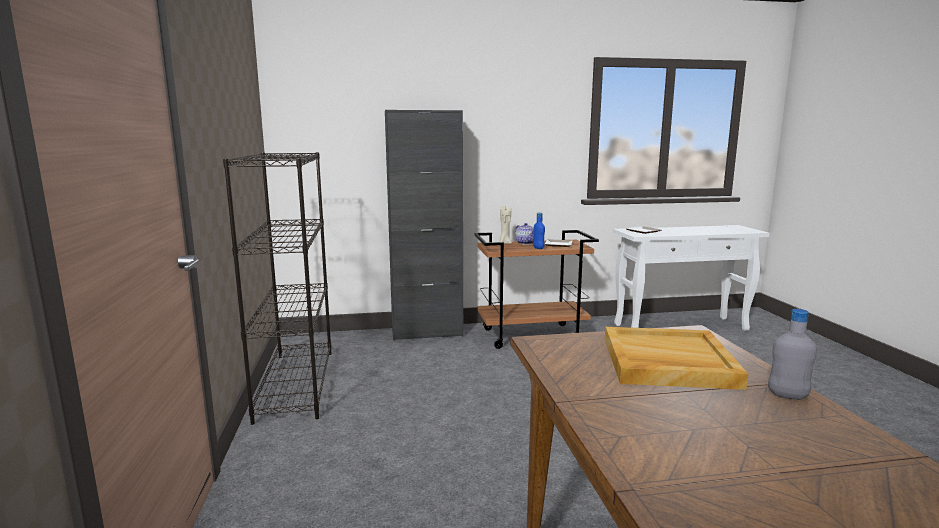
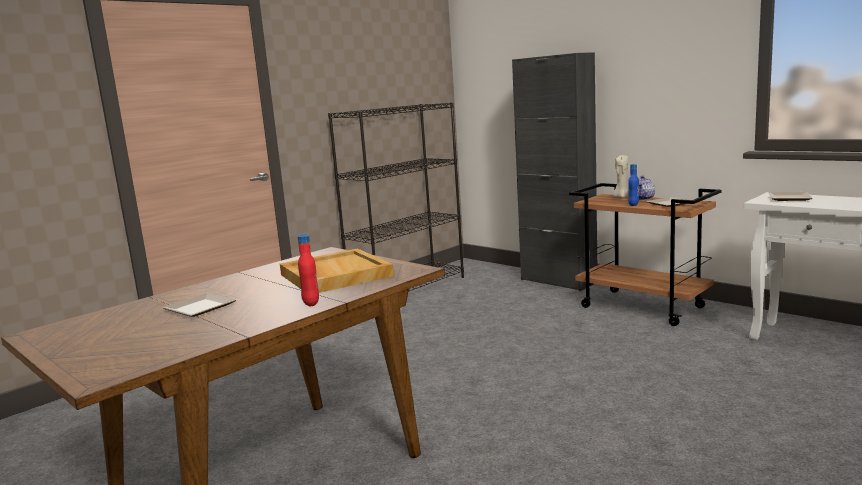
camera: 55 degrees right, 0 degrees up
grey bottle [768,309,817,400] -> red bottle [298,234,319,306]
none -> plate [163,293,236,317]

